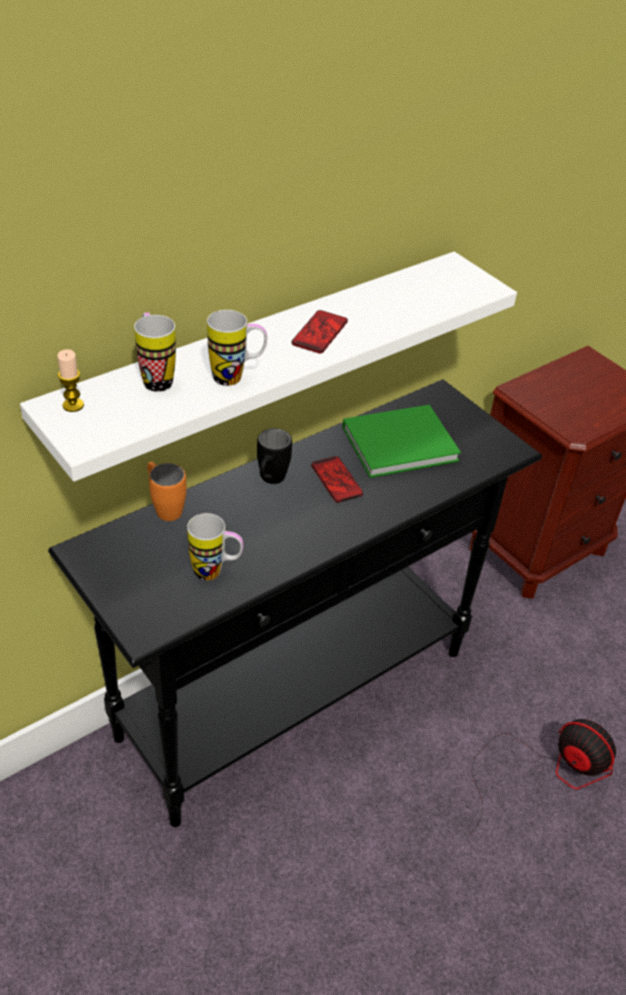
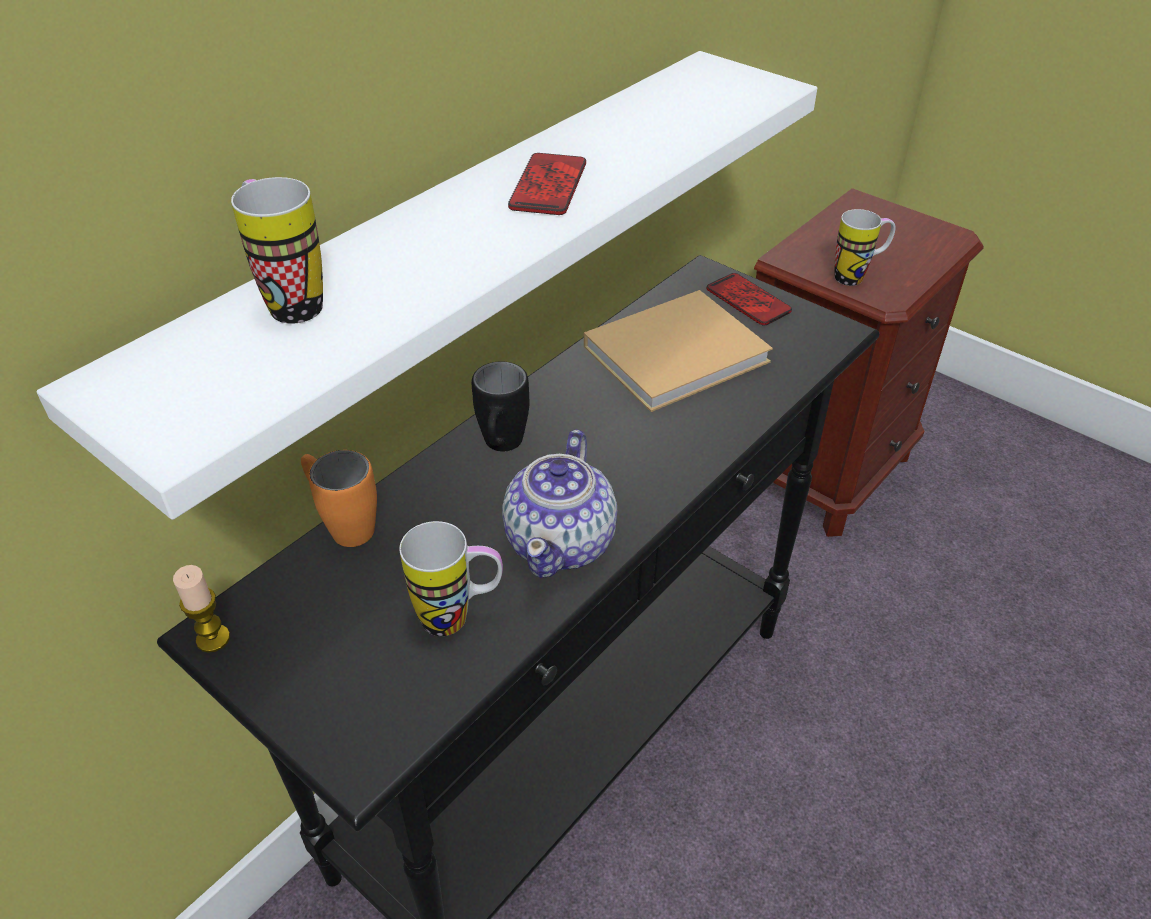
camera: 10 degrees left, 0 degrees up
candle [57,349,84,412] -> candle moved to [173,565,230,653]
mug [207,310,267,386] -> mug moved to [835,209,896,286]
phone [311,456,363,502] -> phone moved to [707,273,792,326]
green book [342,405,461,478] -> beige book [584,290,773,412]
fan [468,719,616,836] -> none
none -> teapot [502,430,617,578]

